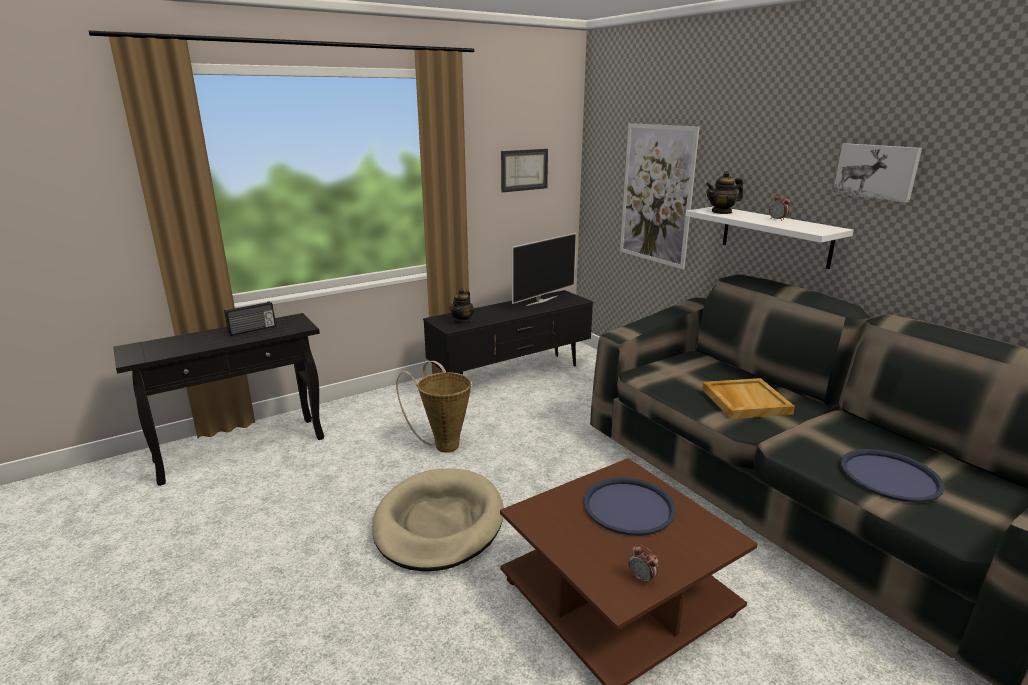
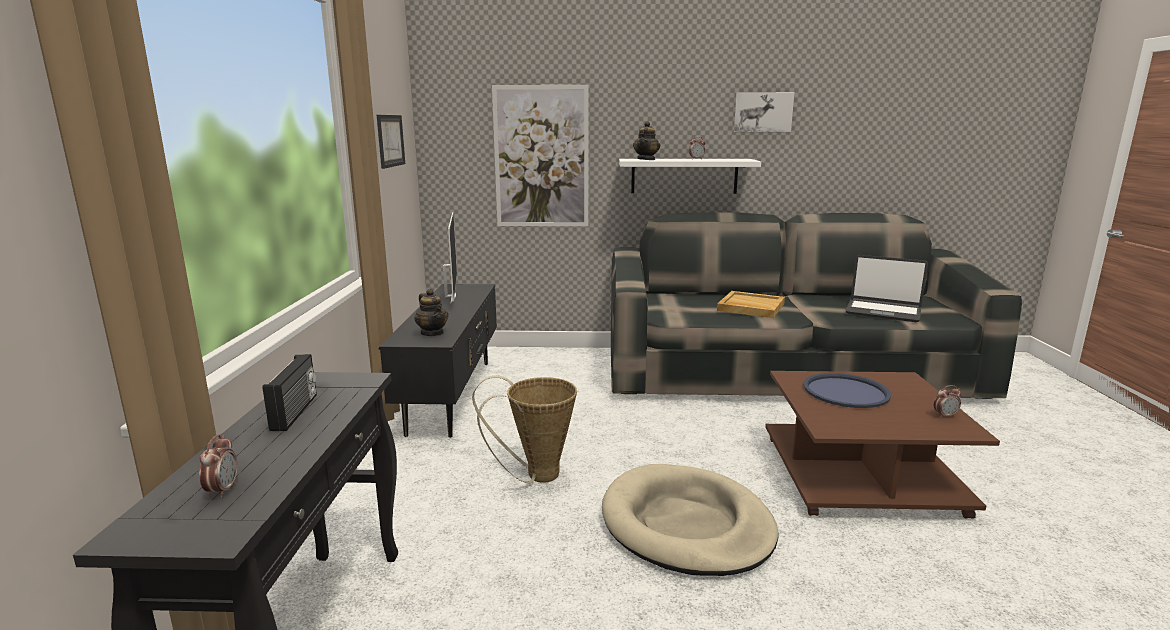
camera: 55 degrees left, 5 degrees down
blue tray [841,449,945,503] -> laptop [845,255,928,322]
none -> alarm clock [199,434,237,498]

